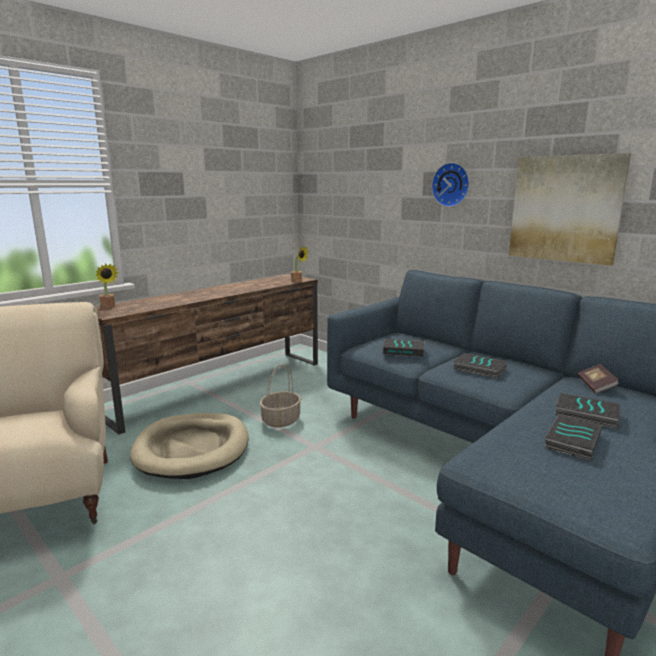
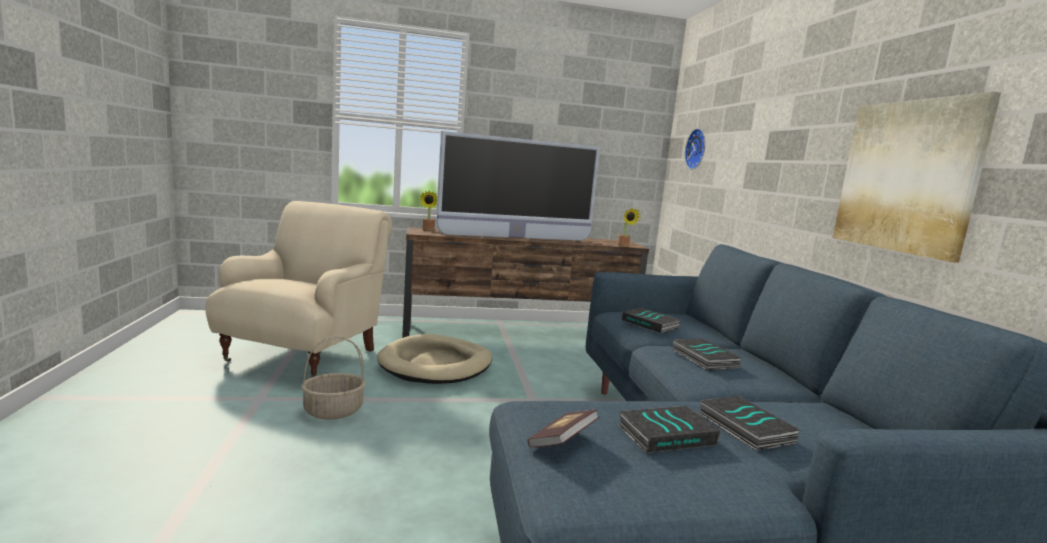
camera: 35 degrees right, 5 degrees down
basket [259,364,301,428] -> basket moved to [301,336,366,420]
wall clock [431,162,470,207] -> wall clock moved to [685,128,705,170]
book [578,364,620,394] -> book moved to [527,410,599,448]
none -> television [436,131,600,241]

